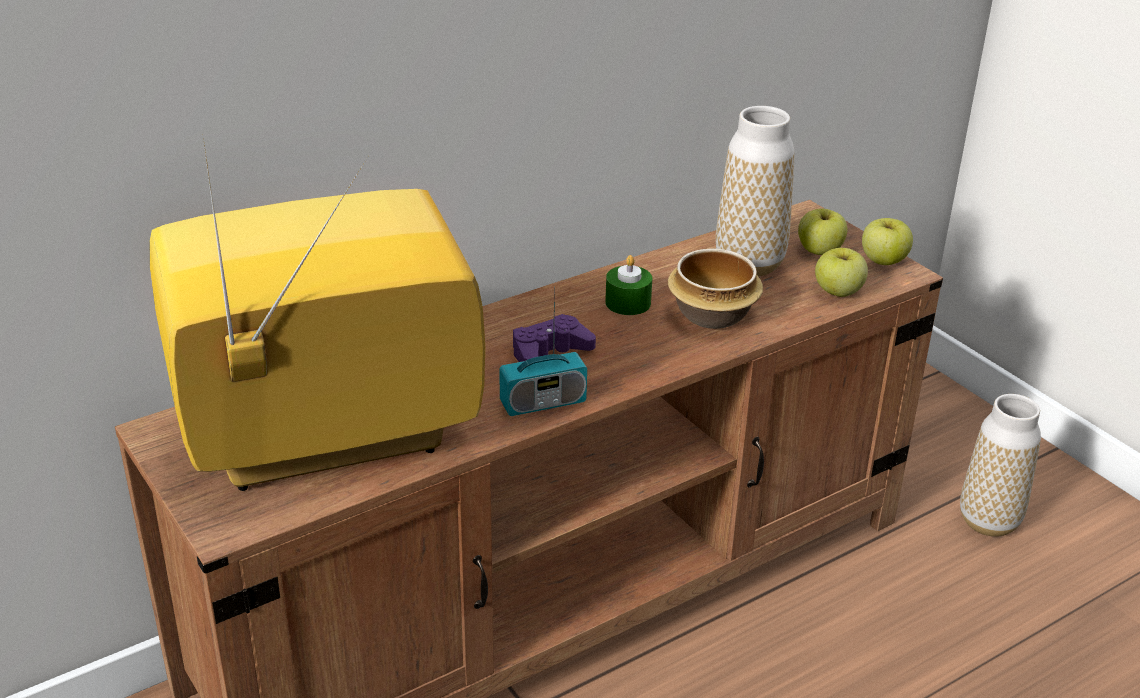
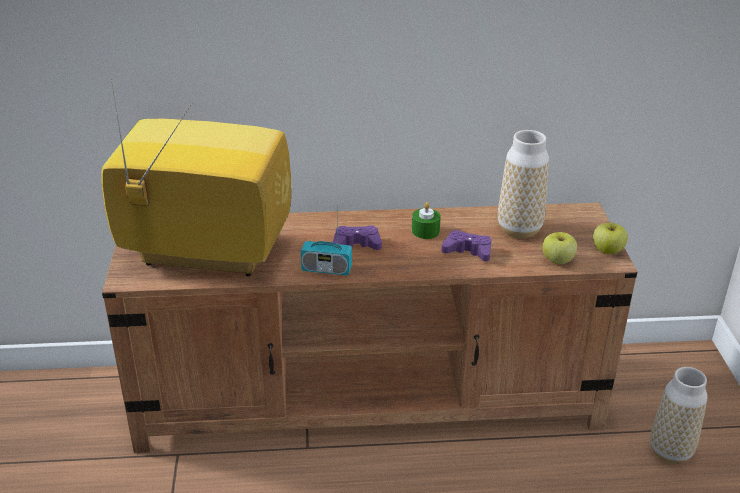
camera: 30 degrees right, 0 degrees up
bowl [668,248,763,329] -> purple game controller [441,230,491,261]
apple [798,209,847,255] -> none

